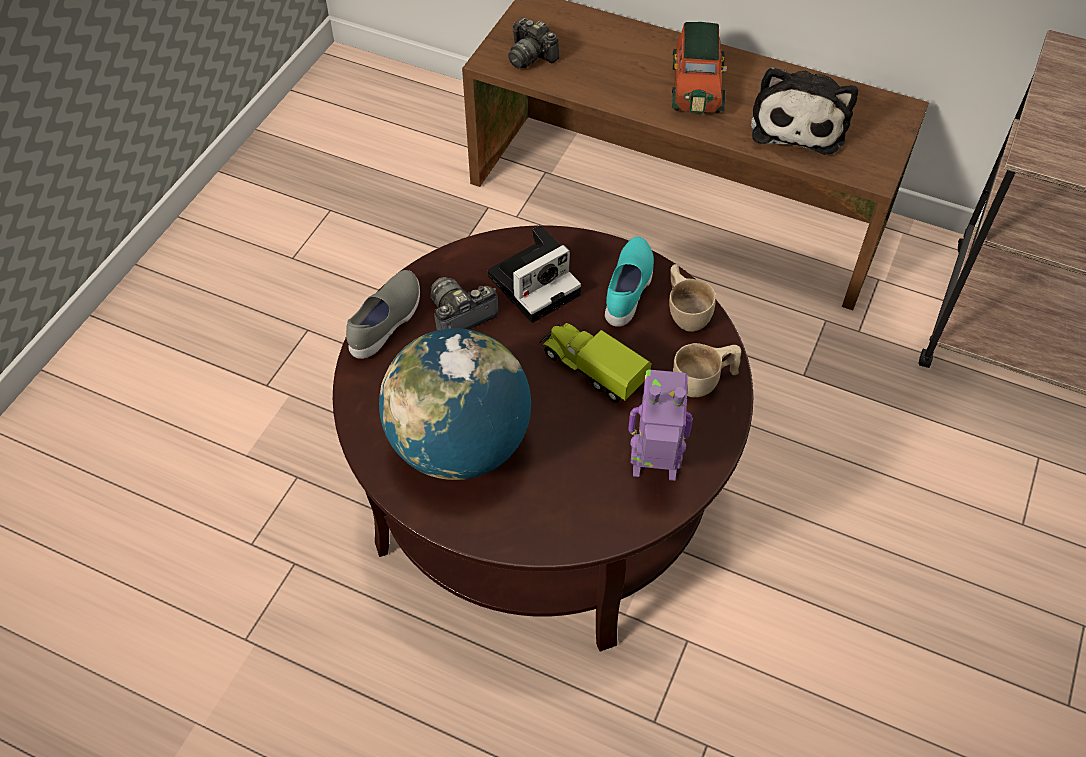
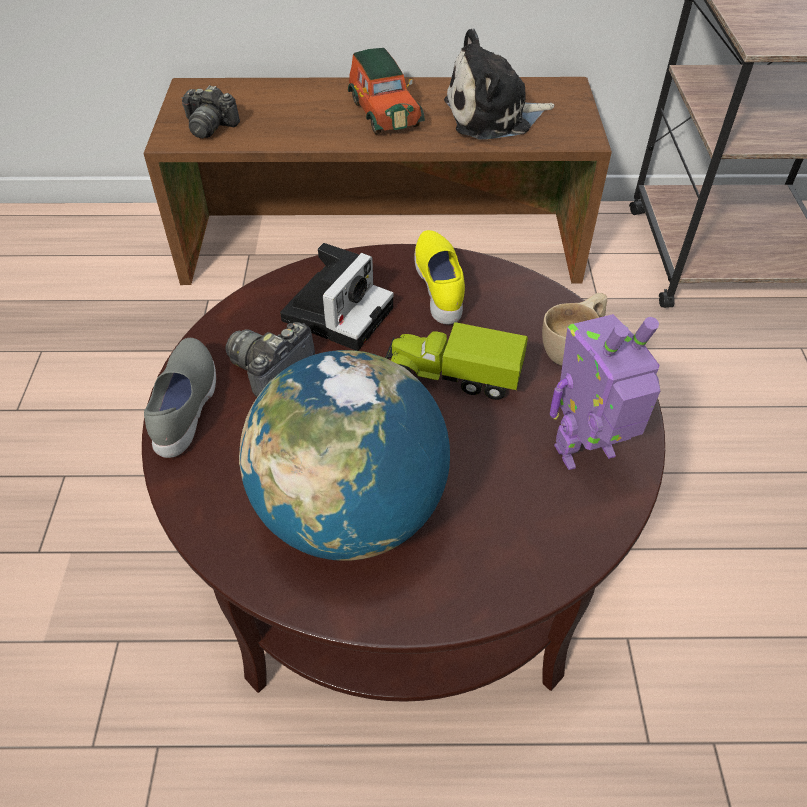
camera: 25 degrees left, 5 degrees down
turquoise shoe [605,237,654,327] -> yellow shoe [414,230,465,325]
beige cup [669,264,716,332] -> none
plush toy [751,67,858,155] -> plush toy turned 90 degrees clockwise [444,28,554,140]

